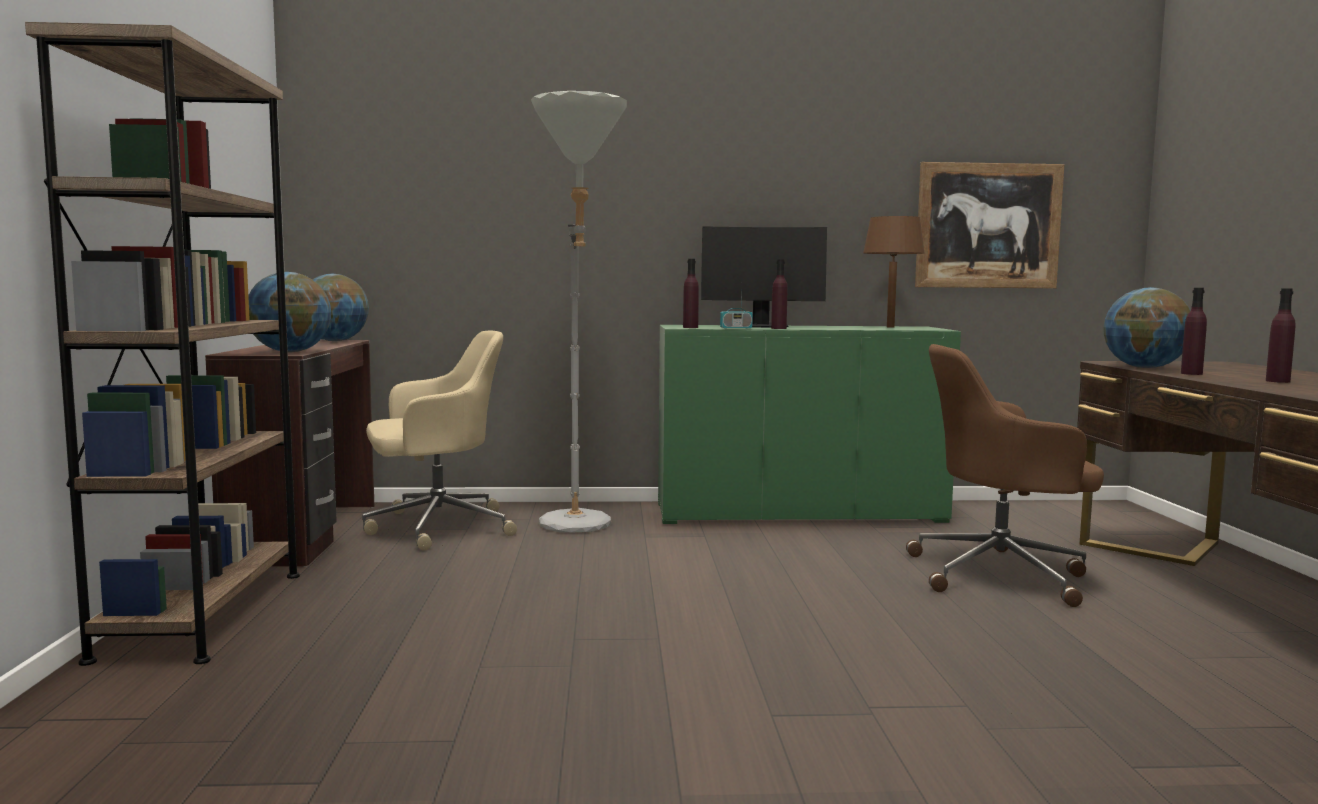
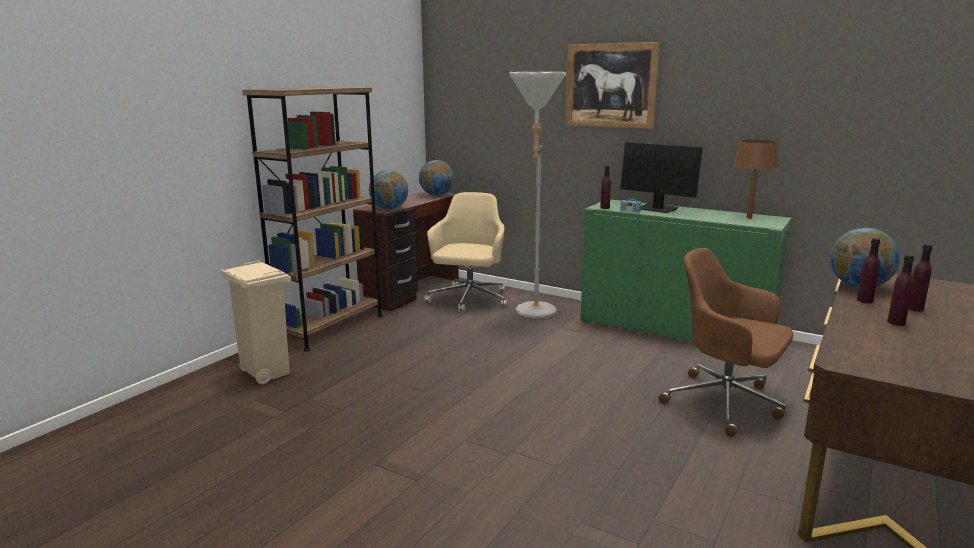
camera: 35 degrees right, 10 degrees up
beige office chair [362,331,517,551] -> beige office chair turned 90 degrees counterclockwise [424,192,508,312]
purple bottle [771,260,788,329] -> purple bottle moved to [909,244,933,312]
picture [915,162,1064,288] -> picture moved to [565,42,660,129]
none -> beige trash can [220,260,291,384]

